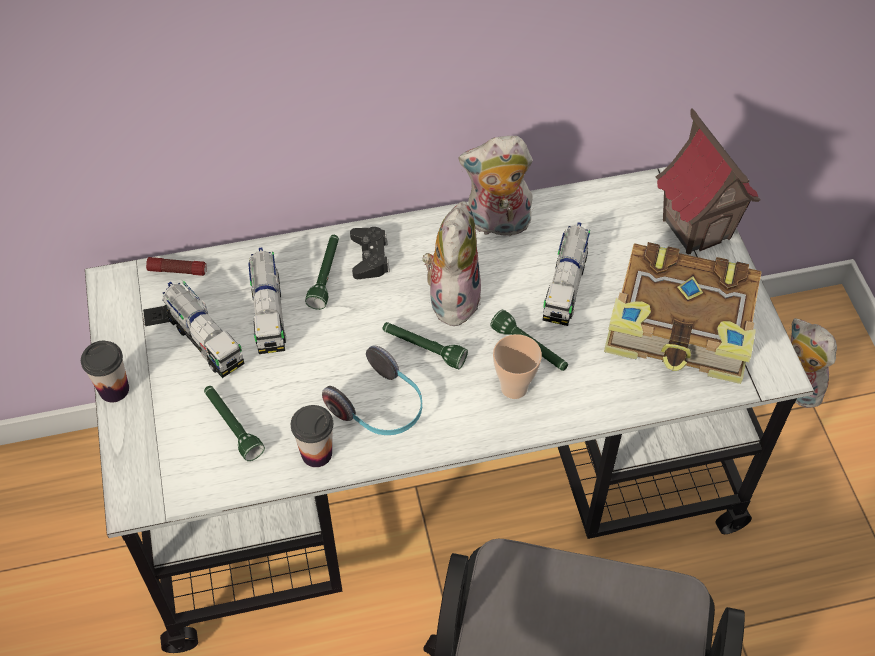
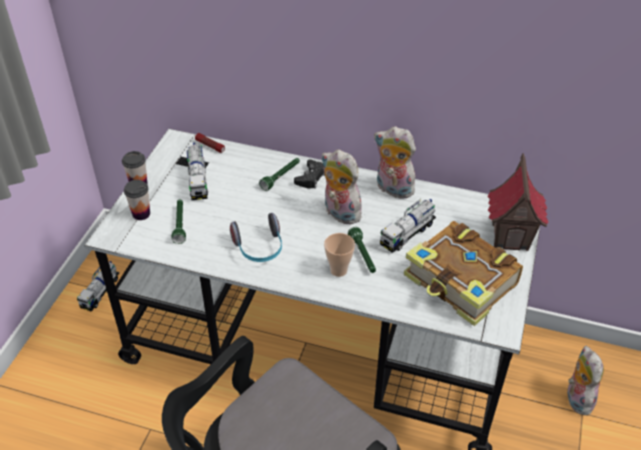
camera: 30 degrees right, 10 degrees down
toy truck [248,248,286,354] -> toy truck moved to [77,261,119,311]
cup [291,405,333,467] -> cup moved to [124,180,150,220]
green flashlight [383,322,468,369] -> none
plush toy [422,201,481,327] -> plush toy turned 90 degrees counterclockwise [321,150,362,225]

